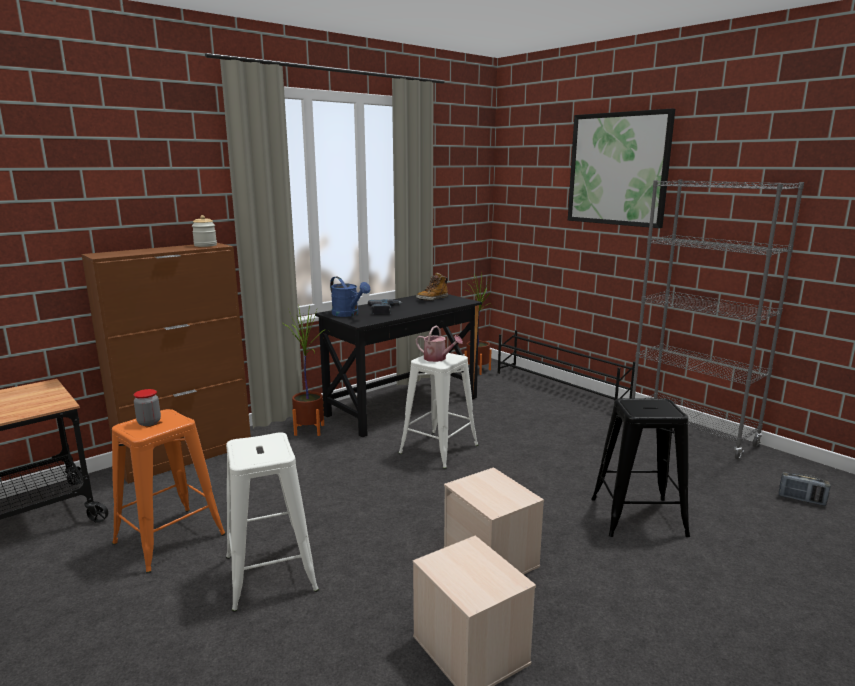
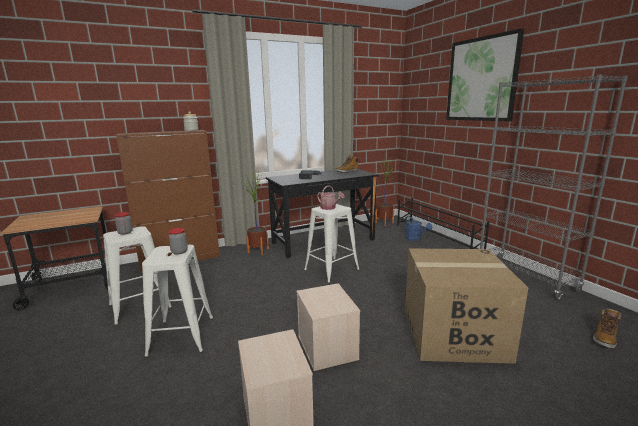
camera: 15 degrees right, 0 degrees up
orange stool [112,409,226,574] -> white stool [103,226,172,325]
blue watering can [330,276,370,317] -> blue watering can moved to [405,216,432,241]
black stool [591,398,690,537] -> cardboard box [405,248,528,364]
radio [779,472,831,506] -> boot [593,309,621,348]
none -> jar [168,228,188,255]

